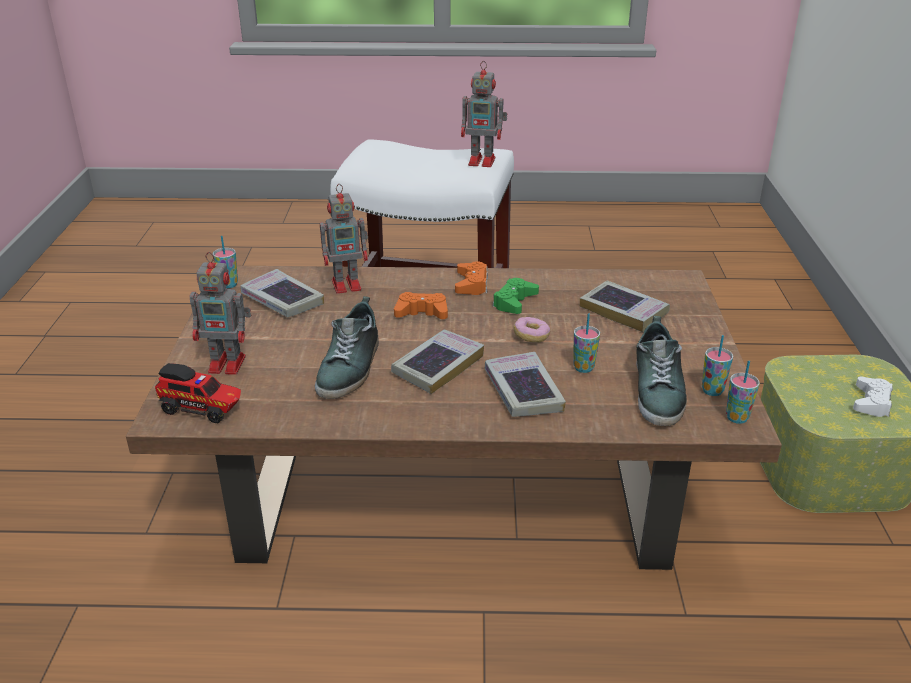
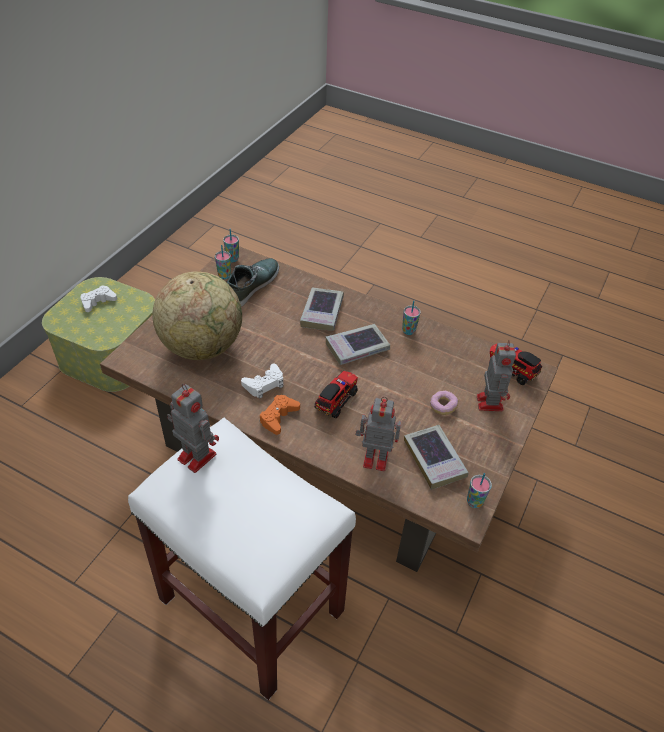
camera: 155 degrees left, 15 degrees up
toy robot [190,252,251,375] -> toy robot turned 60 degrees clockwise [477,340,516,411]
shoe [315,296,379,399] -> none
orange game controller [394,292,448,319] -> toy truck [314,371,358,419]
green game controller [493,278,539,314] -> white game controller [241,364,283,399]
donut [514,317,550,342] -> donut moved to [430,391,458,415]
cup [573,313,600,373] -> cup moved to [402,300,421,335]
book [580,280,670,332] -> globe [152,271,242,360]

